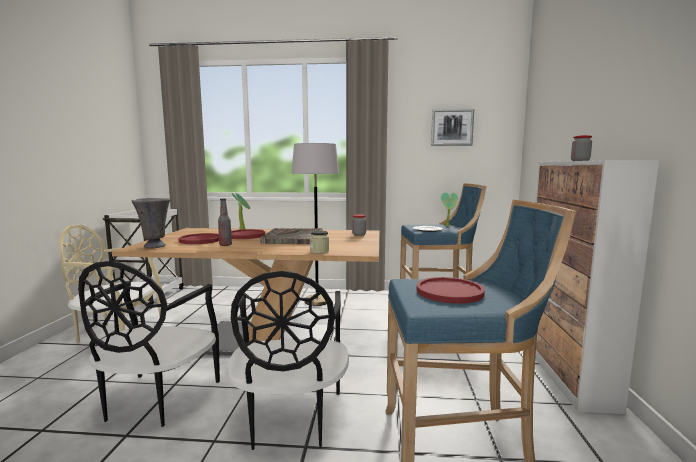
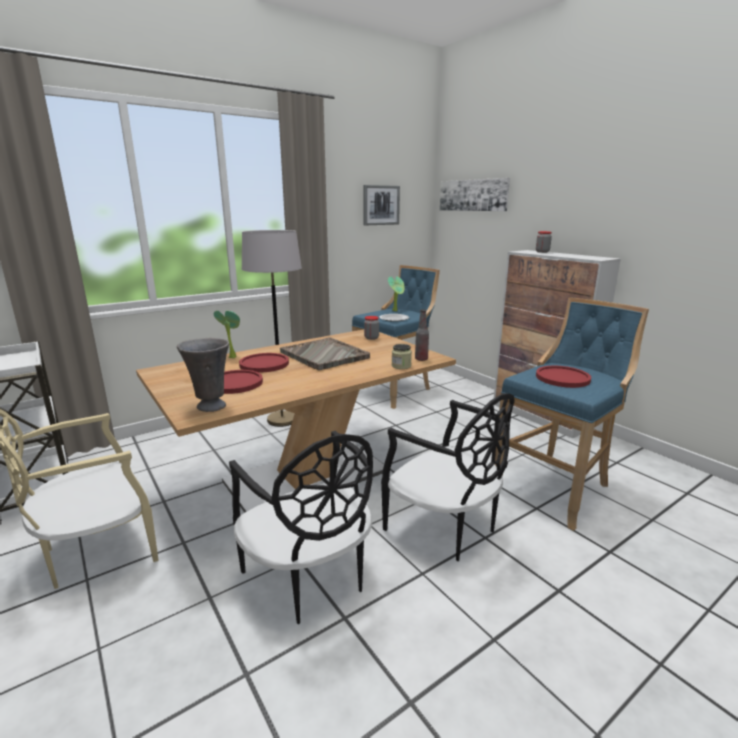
camera: 40 degrees left, 10 degrees up
bottle [218,199,232,246] -> bottle moved to [415,309,429,361]
none -> picture [440,178,510,211]

